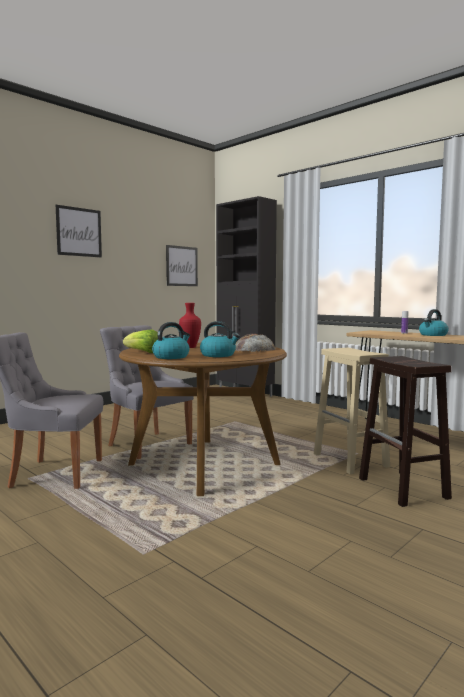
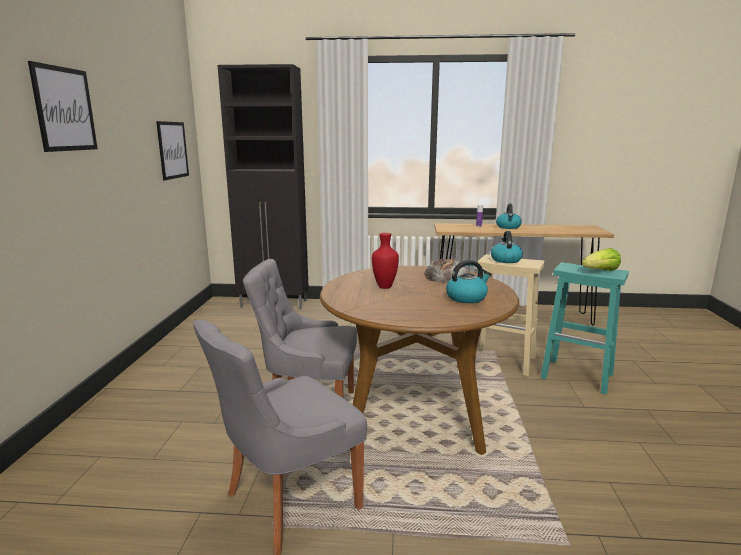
camera: 40 degrees left, 10 degrees up
lettuce [123,330,158,353] -> lettuce moved to [582,248,621,271]
kettle [152,322,190,359] -> kettle moved to [491,231,523,263]
brown stool [359,356,452,507] -> turquoise stool [540,262,629,395]

